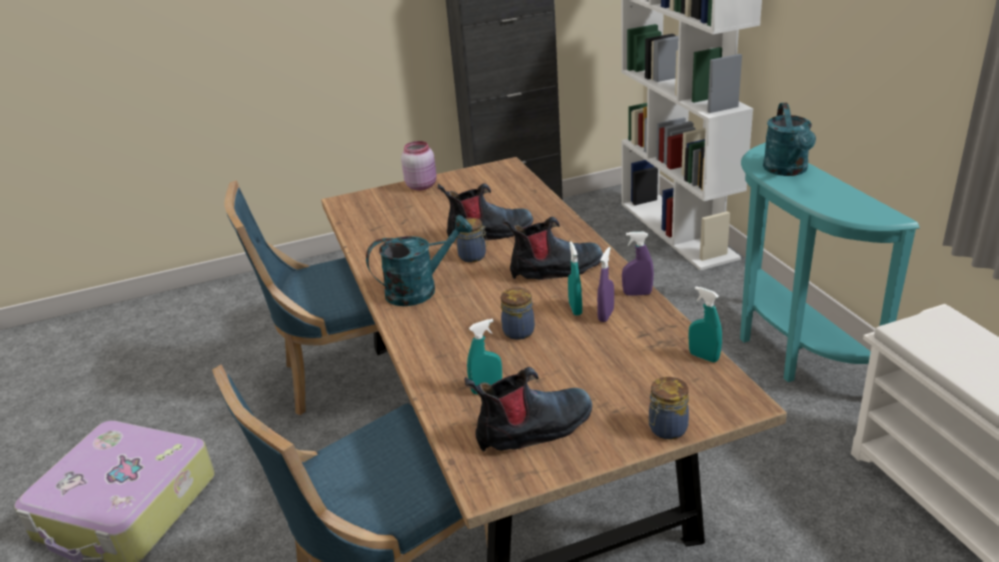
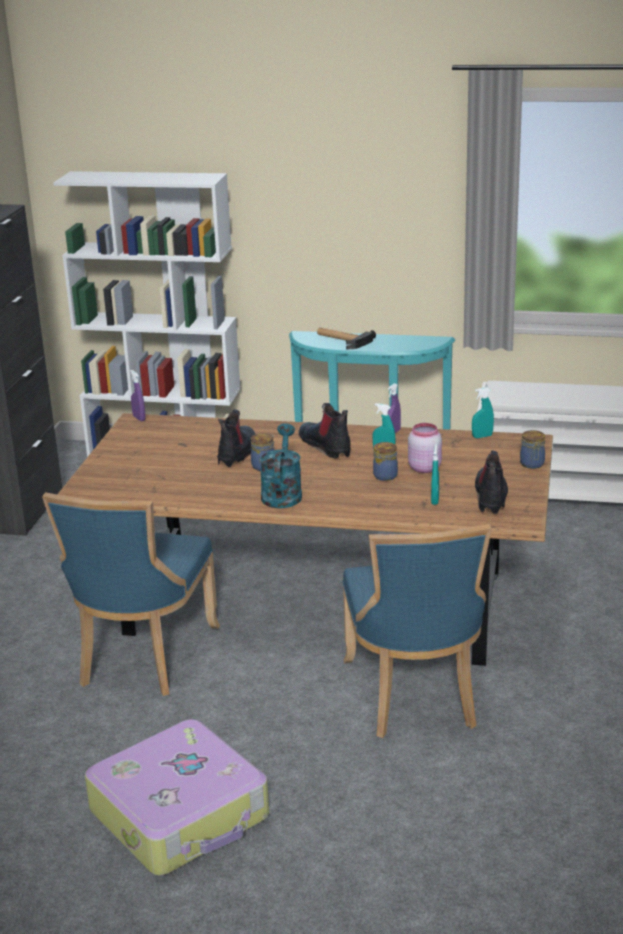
camera: 60 degrees left, 5 degrees down
pink jar [401,141,437,190] -> pink jar moved to [408,423,442,473]
boot [502,217,603,280] -> boot turned 45 degrees counterclockwise [298,403,351,459]
purple spray bottle [597,247,614,322] -> purple spray bottle moved to [130,370,146,421]
turquoise watering can [763,103,816,176] -> hammer [317,327,376,349]

